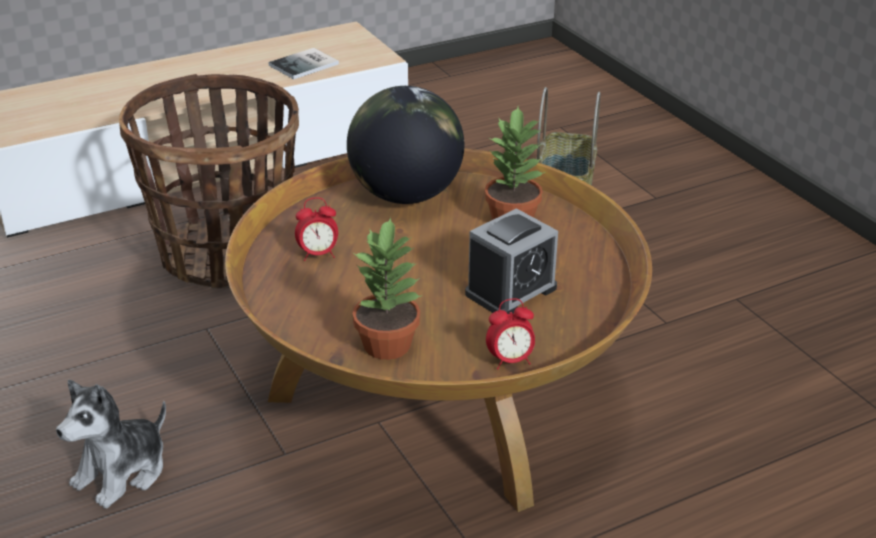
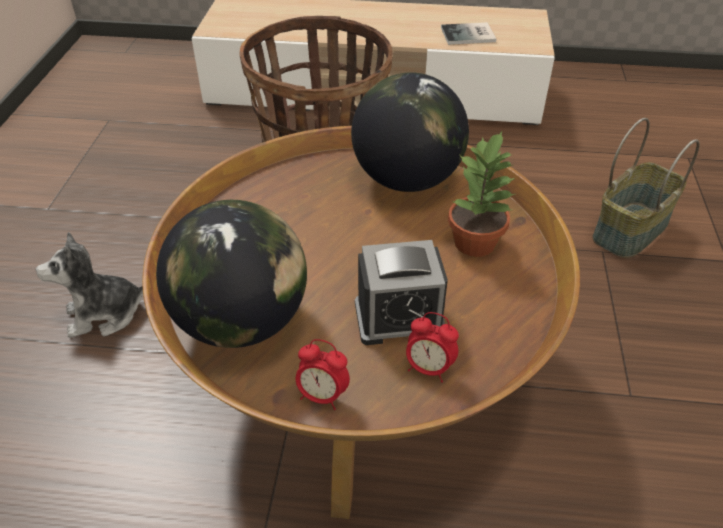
camera: 35 degrees right, 10 degrees up
alarm clock [295,197,338,261] -> alarm clock moved to [406,312,459,382]
potted plant [353,217,423,360] -> globe [156,200,307,348]

